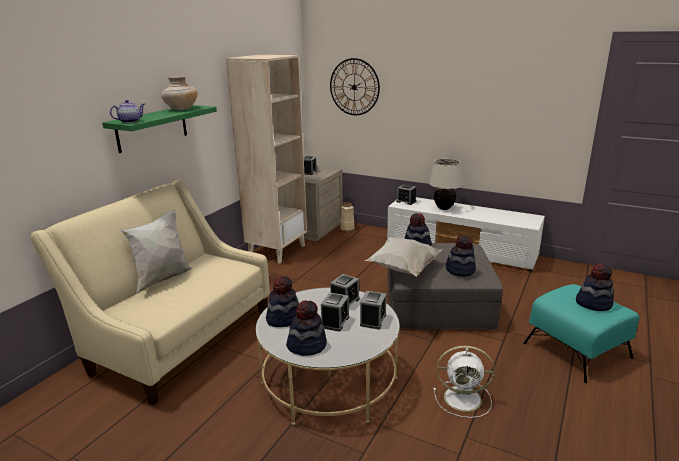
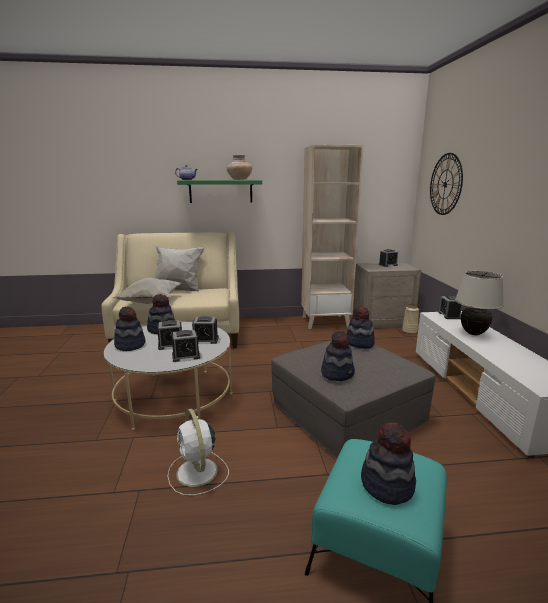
camera: 55 degrees right, 5 degrees down
white pillow [365,237,442,277] -> white pillow moved to [112,278,182,304]

